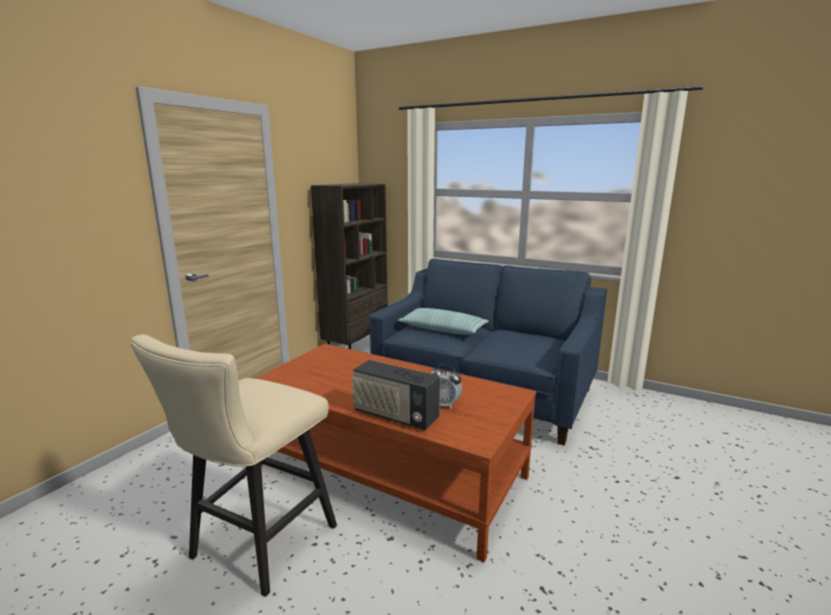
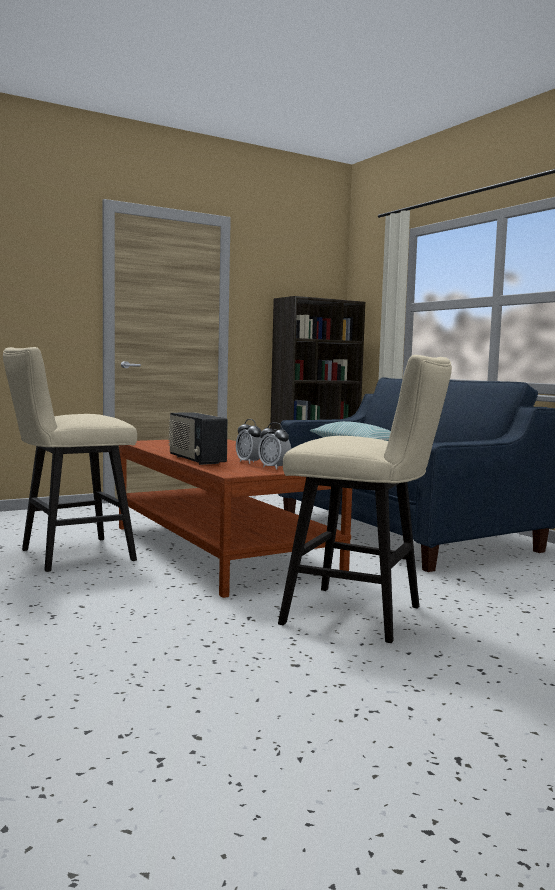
camera: 30 degrees right, 10 degrees down
none -> alarm clock [258,422,291,470]
none -> beige stool [278,355,452,643]

